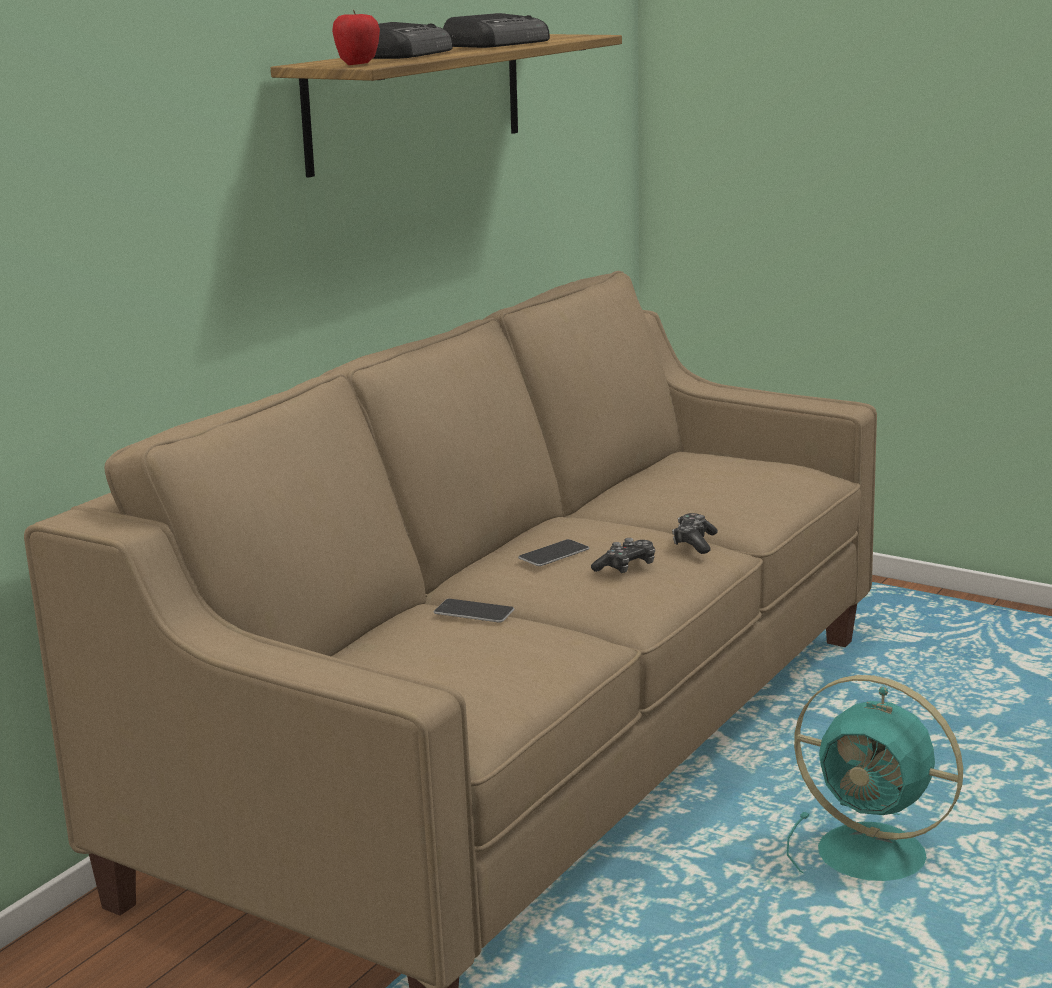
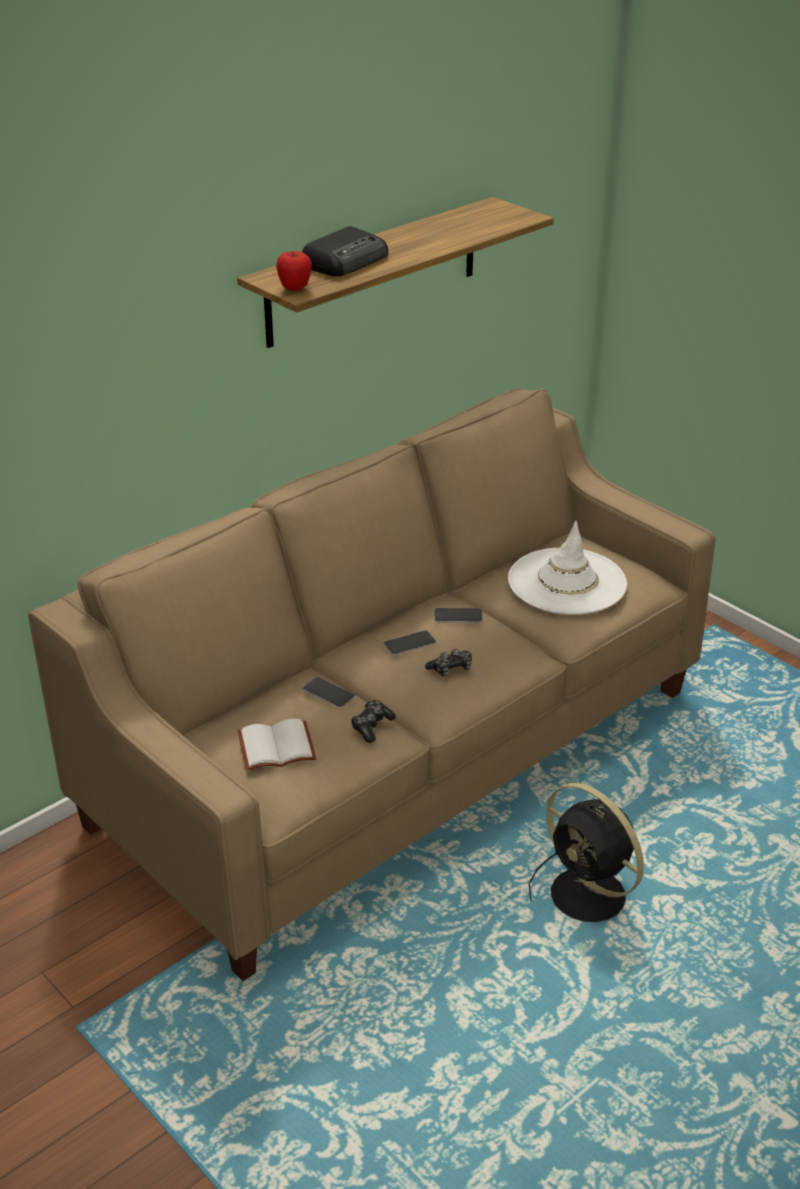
camera: 15 degrees right, 15 degrees up
radio [443,13,550,48] -> none
game controller [672,513,718,554] -> game controller moved to [351,700,396,743]
turquoise fan [787,675,963,881] -> black fan [529,783,644,922]
none -> white book [238,719,316,770]
none -> phone [434,608,483,623]
none -> white hat [508,521,627,615]

